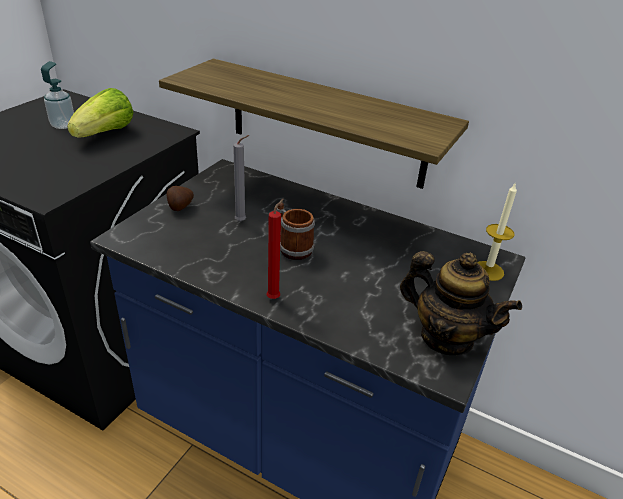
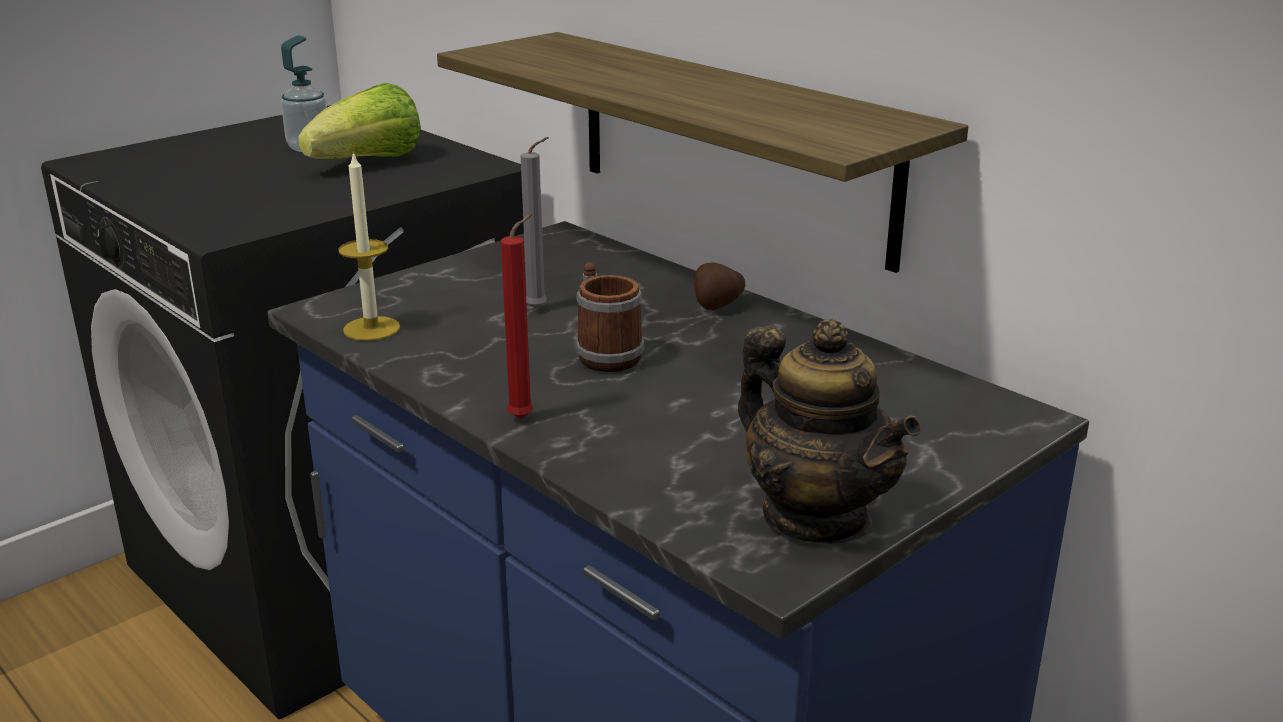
camera: 20 degrees right, 10 degrees down
potato [167,186,194,211] -> potato moved to [694,262,745,311]
candle [477,182,517,281] -> candle moved to [338,151,400,341]

